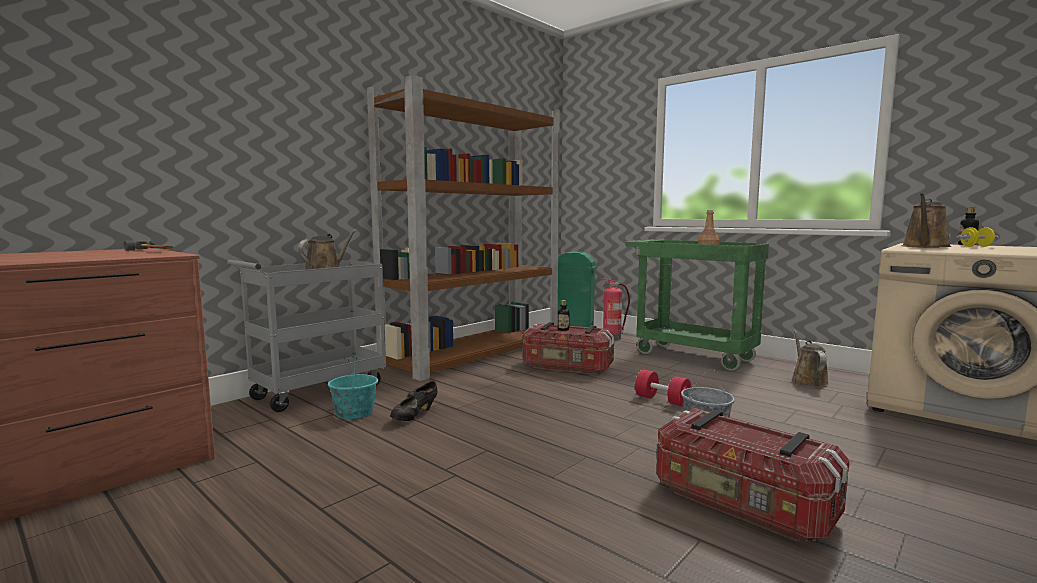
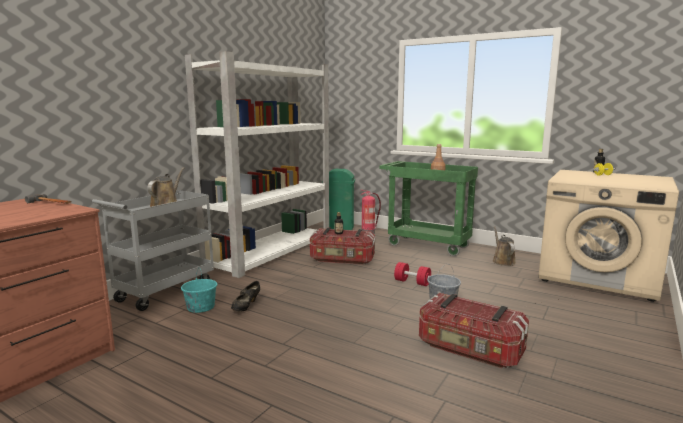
camera: 10 degrees left, 5 degrees up
brown bookcase [367,75,560,381] -> white bookcase [185,51,329,278]
brown watering can [902,193,951,248] -> none

